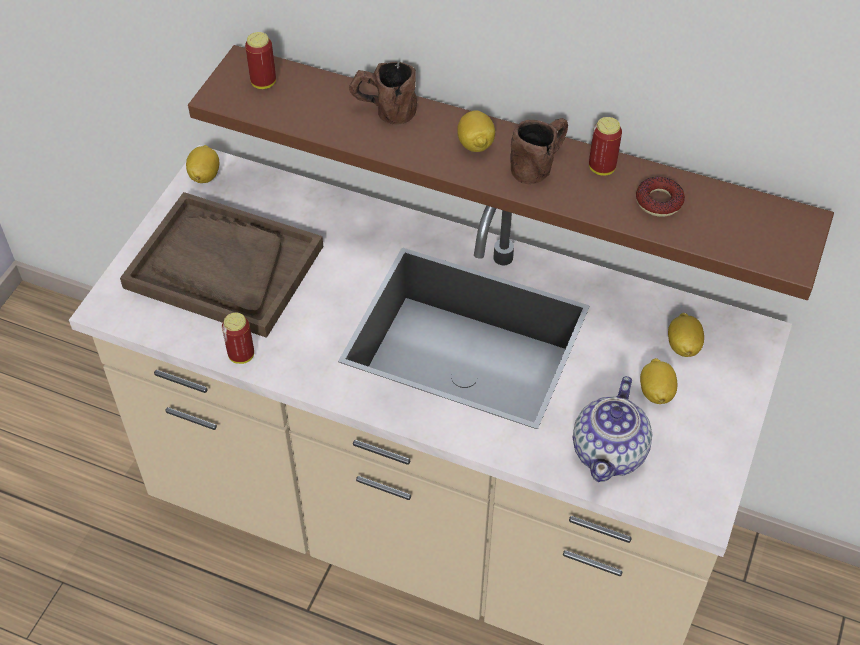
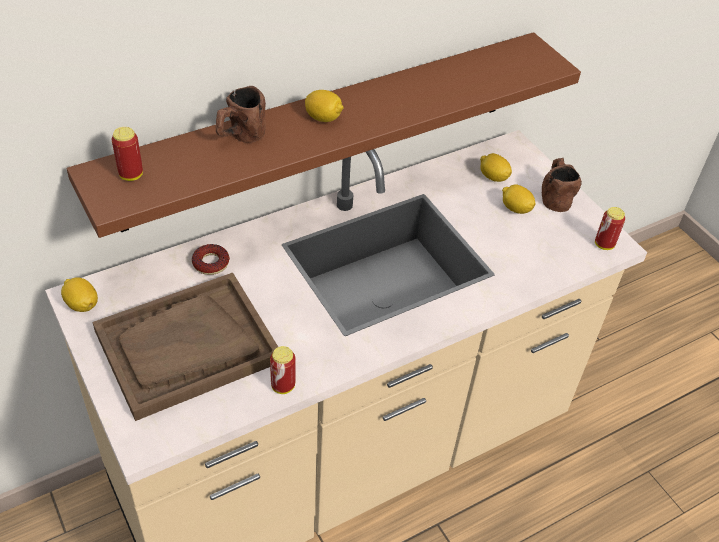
camera: 55 degrees left, 5 degrees down
brown mug [510,118,568,184] -> brown mug moved to [542,158,582,212]
teapot [573,376,652,482] -> none
can [589,117,622,176] -> can moved to [595,207,625,250]
donut [636,177,685,217] -> donut moved to [192,244,230,275]

